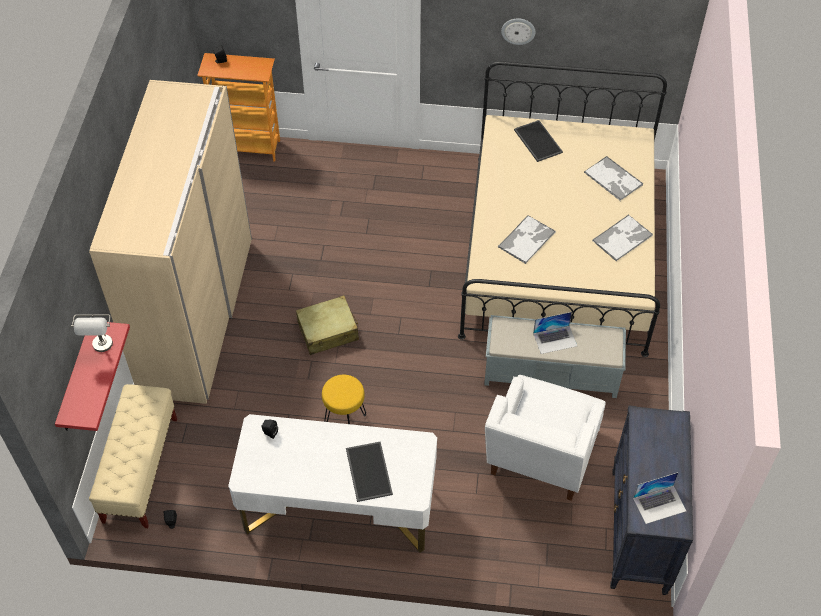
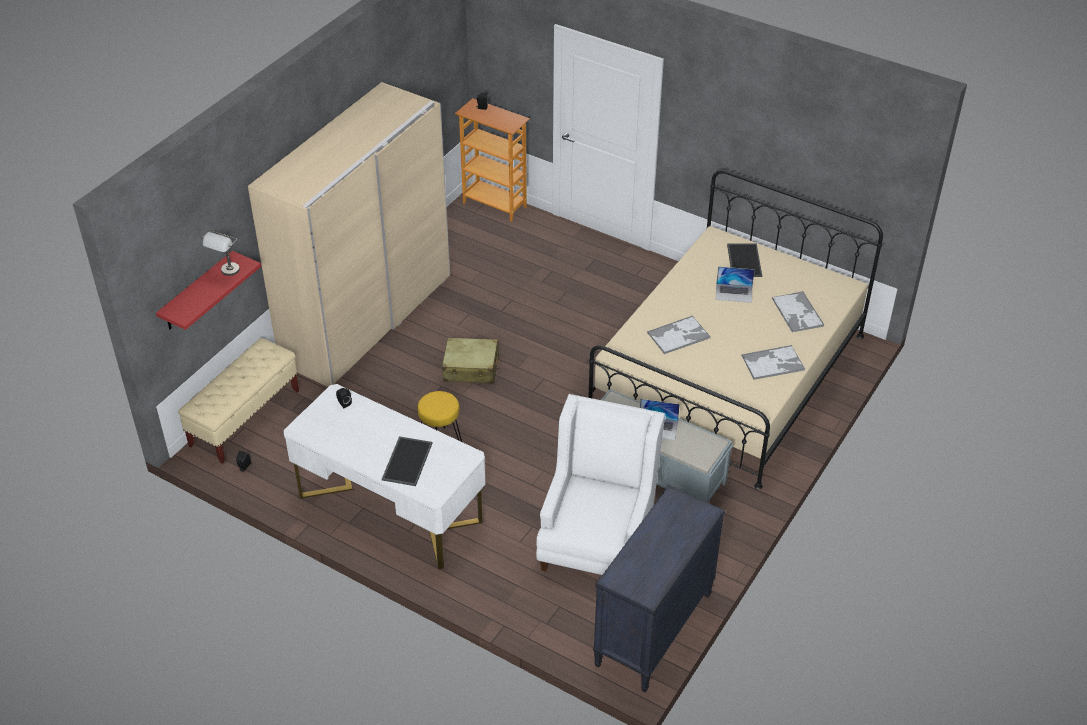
camera: 25 degrees right, 10 degrees down
white armchair [485,375,606,501] -> white armchair turned 150 degrees clockwise [536,394,665,575]
wall clock [501,18,536,45] -> none
laptop [633,472,686,524] -> laptop moved to [716,266,755,303]

